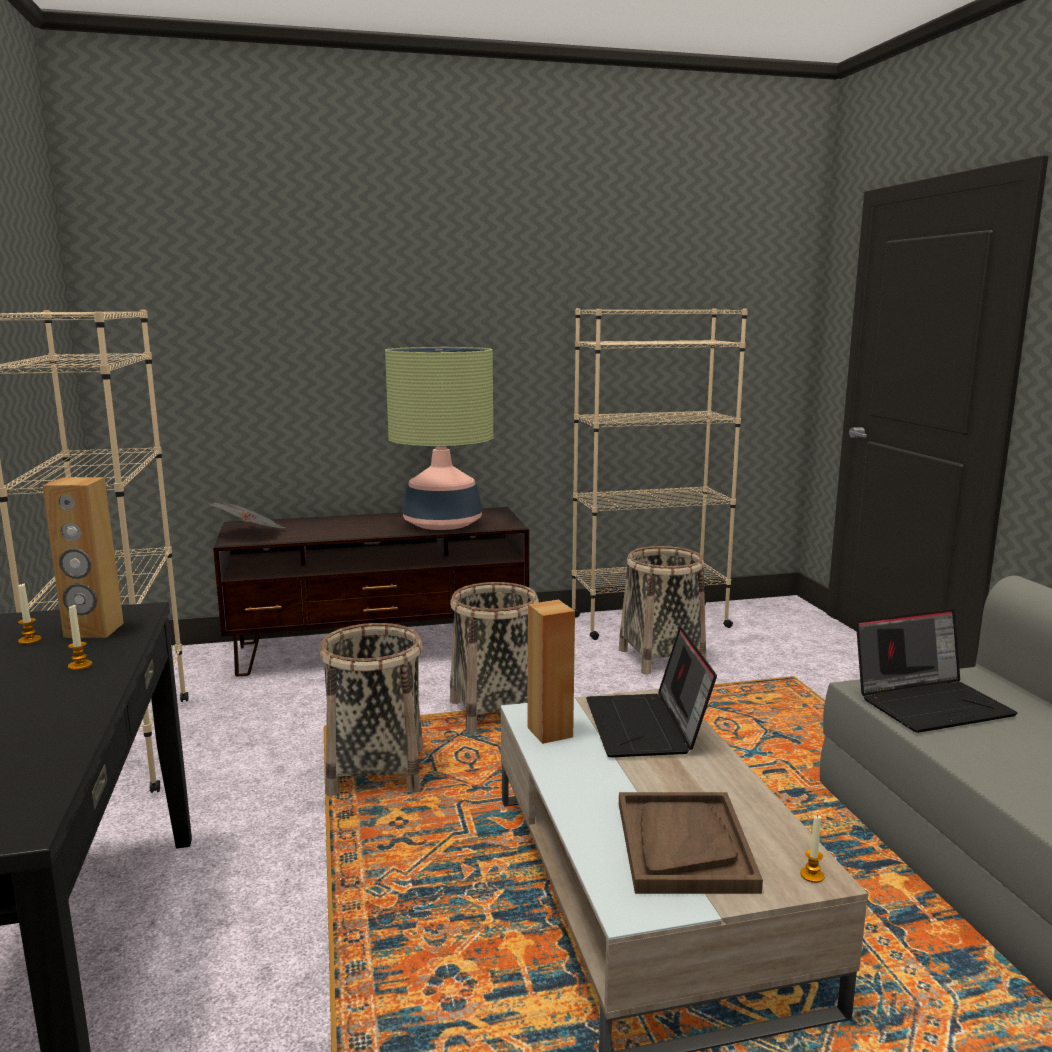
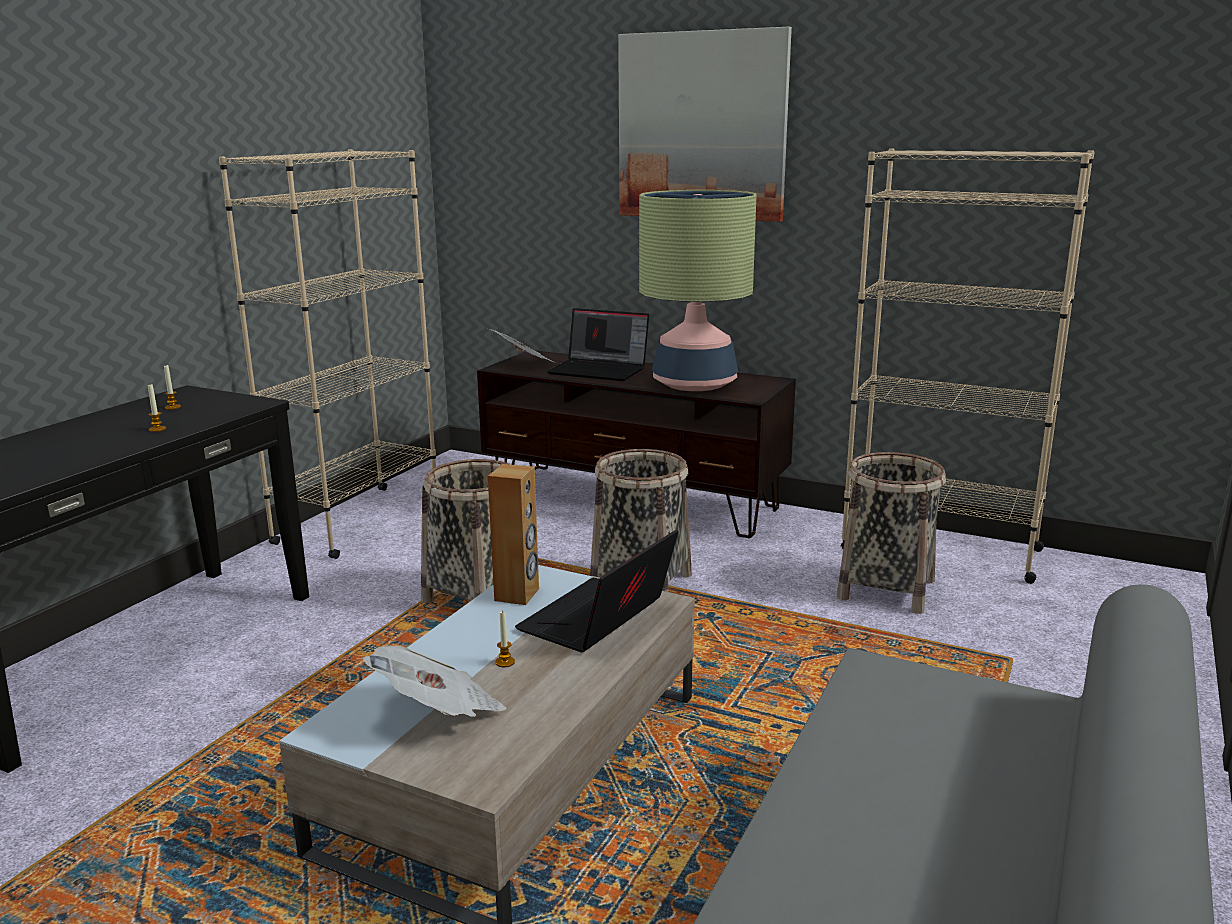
camera: 40 degrees right, 5 degrees up
brown speaker [42,477,124,638] -> none
brown tray [619,792,763,894] -> newspaper [362,645,507,717]
candle [800,815,824,883] -> candle moved to [495,610,515,667]
laptop [856,609,1018,733] -> laptop moved to [547,308,649,381]
none -> picture [618,27,792,222]

